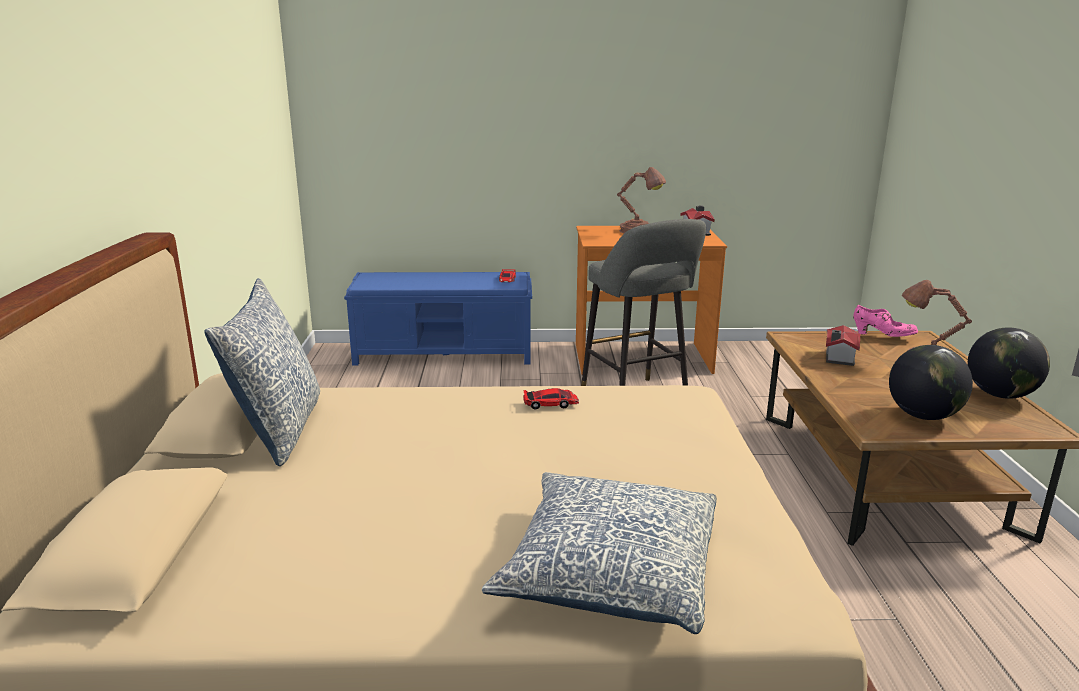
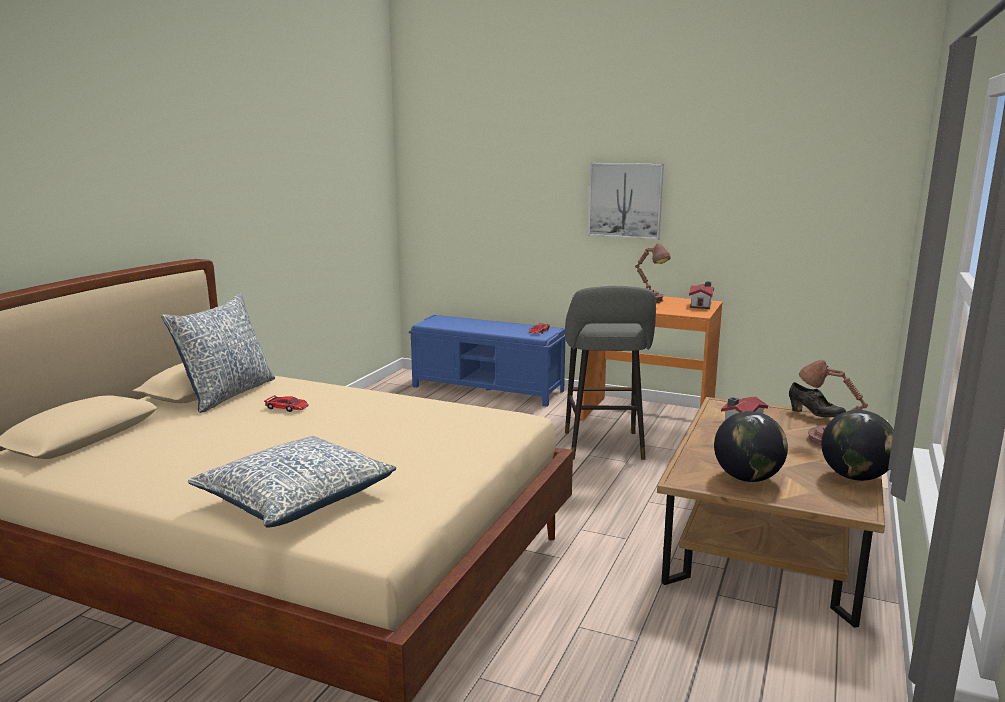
camera: 25 degrees right, 5 degrees down
toy car [523,388,579,410] -> toy car moved to [264,395,309,412]
pink shoe [853,305,918,337] -> black shoe [789,382,846,417]
none -> picture [588,163,664,240]

